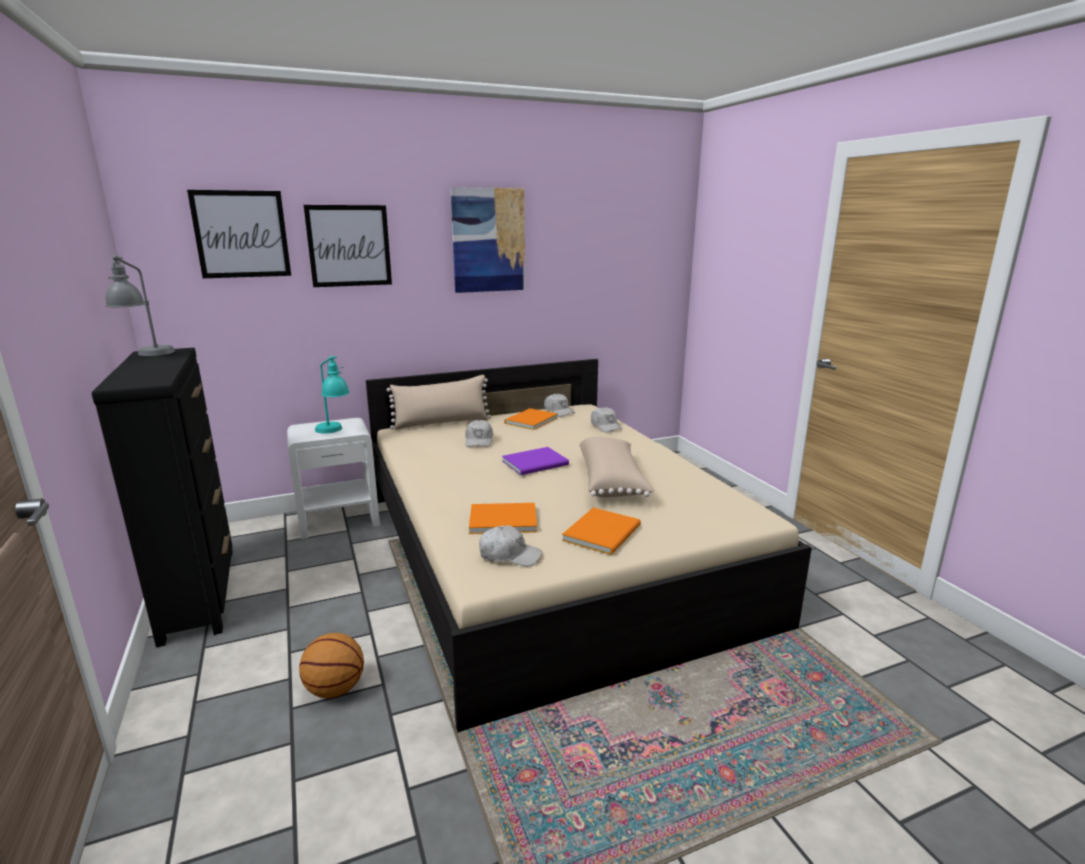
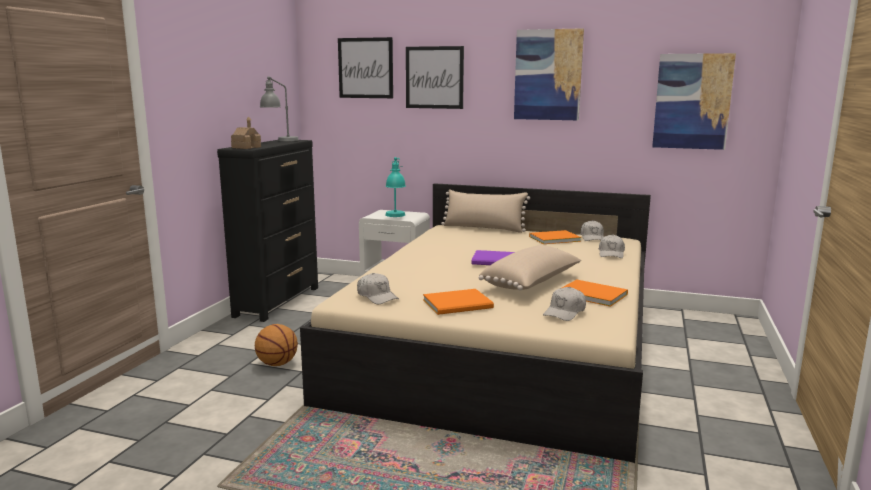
camera: 40 degrees right, 5 degrees down
white cap [465,420,493,447] -> white cap moved to [543,287,586,321]
orange book [469,503,537,534] -> orange book moved to [562,279,628,307]
none -> toy house [231,116,261,149]
none -> picture [652,53,736,150]

